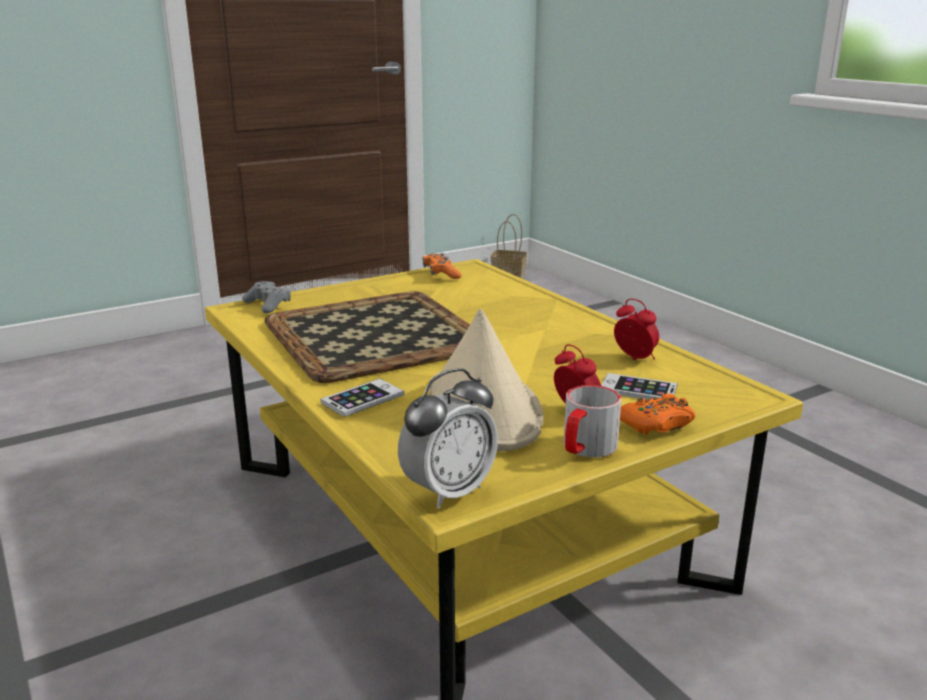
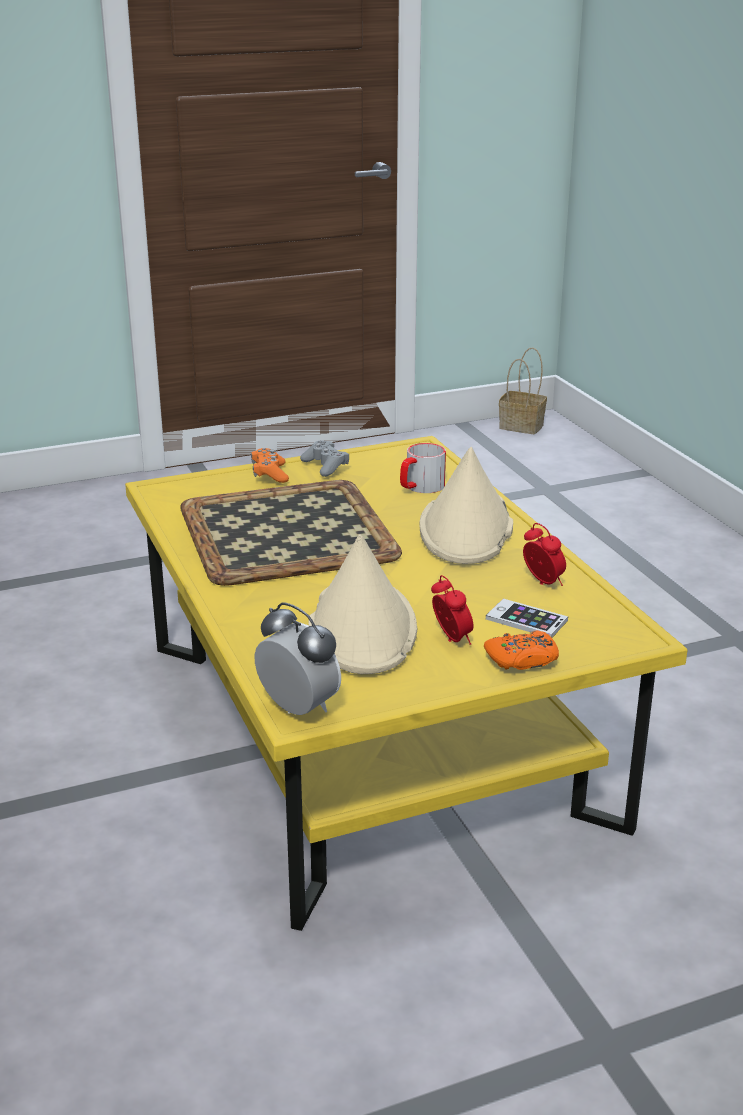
camera: 10 degrees right, 5 degrees up
grey game controller [242,281,291,313] -> grey game controller moved to [300,441,349,477]
phone [320,378,404,417] -> none
alarm clock [398,368,498,509] -> alarm clock turned 105 degrees counterclockwise [255,602,341,715]
orange game controller [422,253,461,279] -> orange game controller moved to [251,448,289,483]
mug [564,385,621,458] -> mug moved to [400,443,446,493]
none -> beige hat [419,447,513,564]

